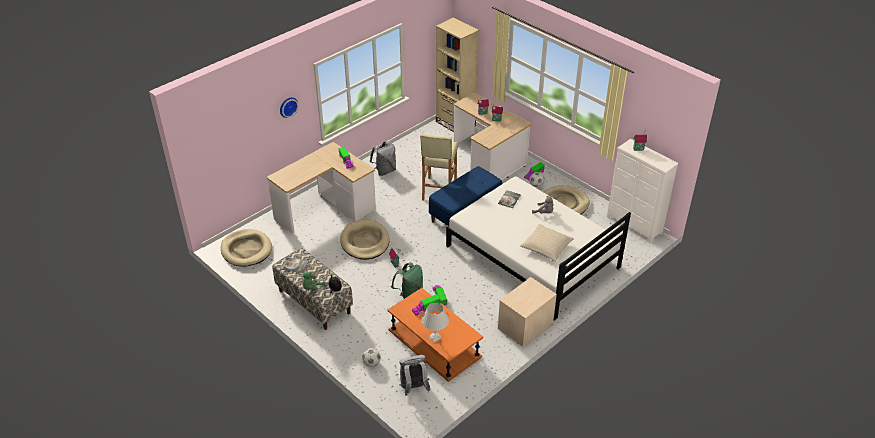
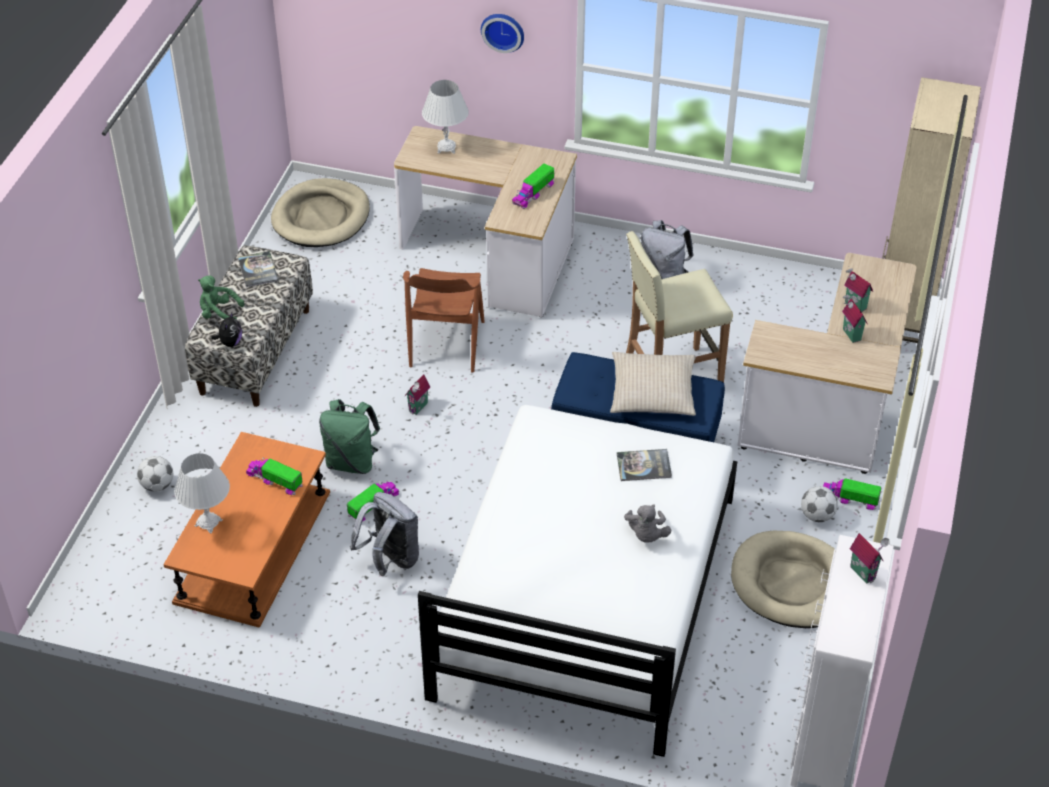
camera: 60 degrees right, 5 degrees up
beige dog bed [340,219,390,260] -> brown chair [403,268,485,373]
grey backpack [399,355,431,396] -> grey backpack moved to [350,492,419,576]
beige nightstand [498,277,557,347] -> none
beige pillow [520,224,574,262] -> beige pillow moved to [610,352,696,416]
none -> white table lamp [422,80,469,154]

